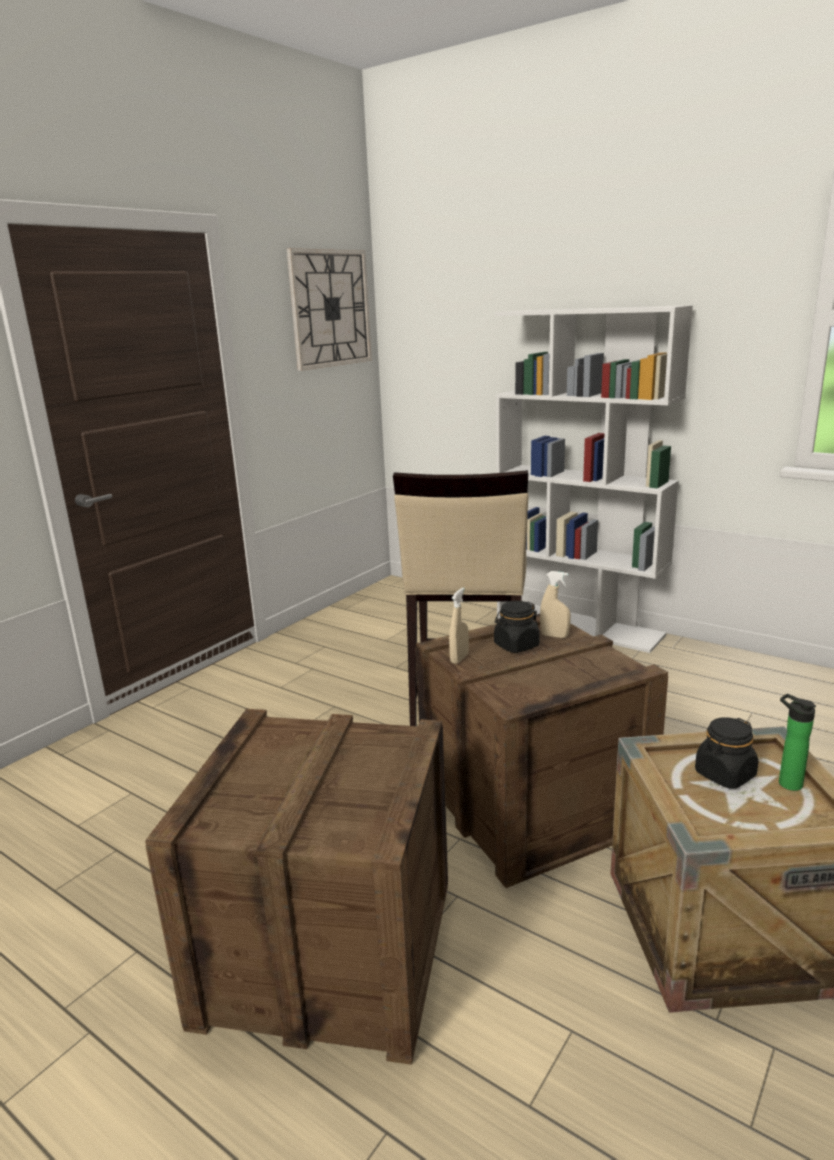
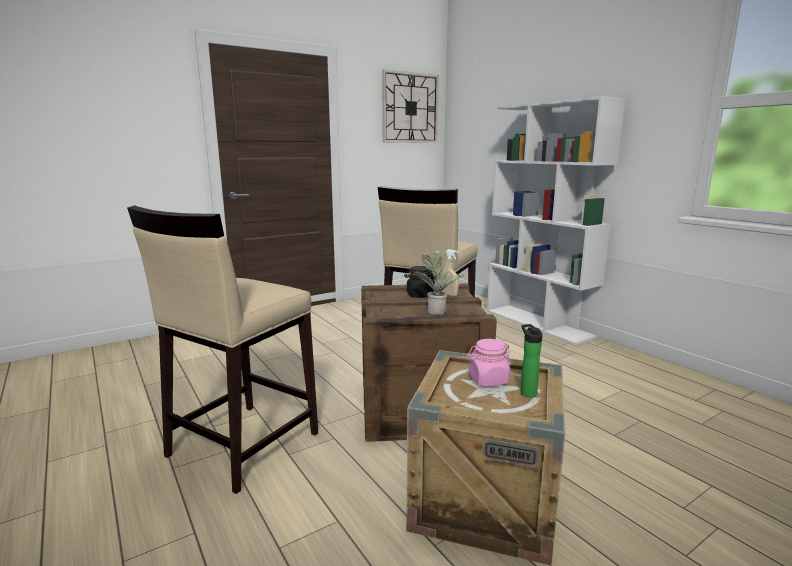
camera: 20 degrees right, 5 degrees down
crate [145,709,448,1065] -> beige stool [127,205,318,494]
beige spray bottle [449,588,469,664] -> none
black jar [695,717,758,789] -> pink jar [468,339,511,387]
none -> potted plant [414,249,464,315]

